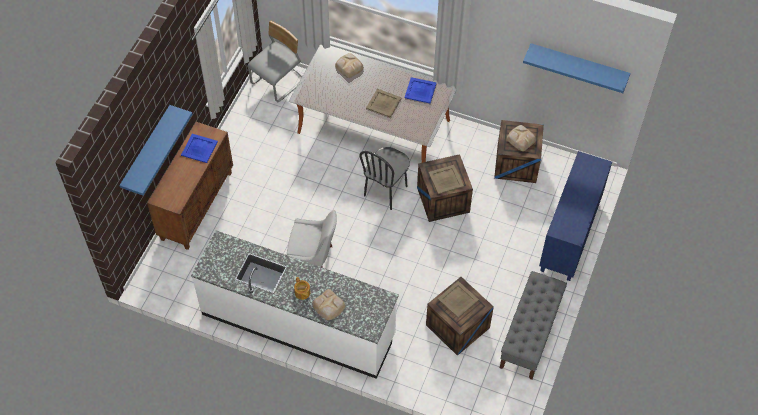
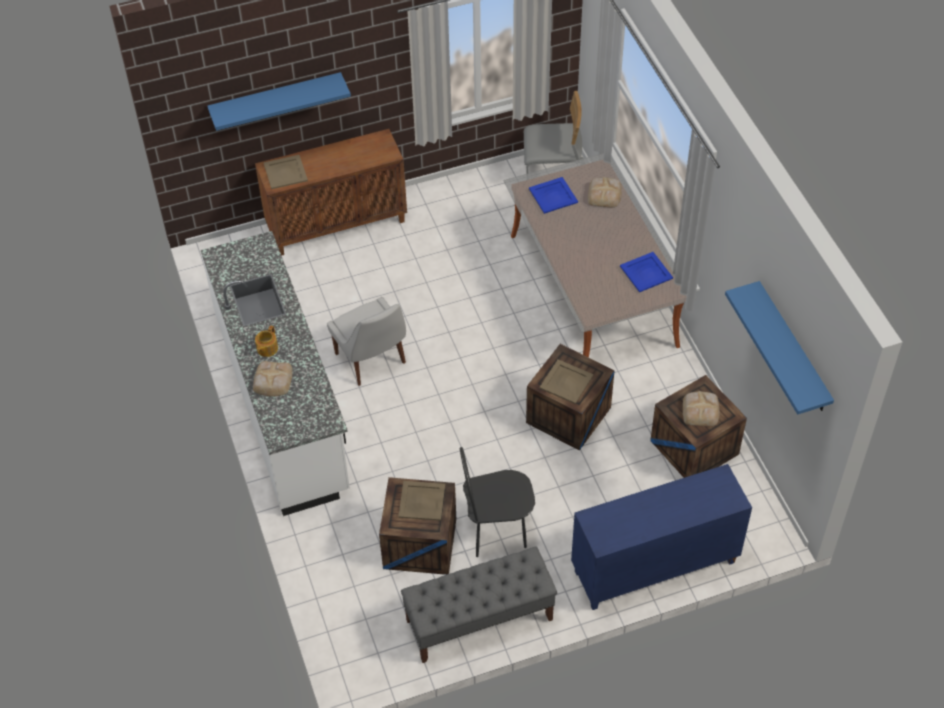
camera: 50 degrees right, 5 degrees down
blue tray [181,134,218,163] -> blue tray moved to [529,177,578,214]
black chair [359,147,410,210] -> black chair moved to [460,447,535,557]
beige tray [366,89,402,118] -> beige tray moved to [263,155,308,189]

